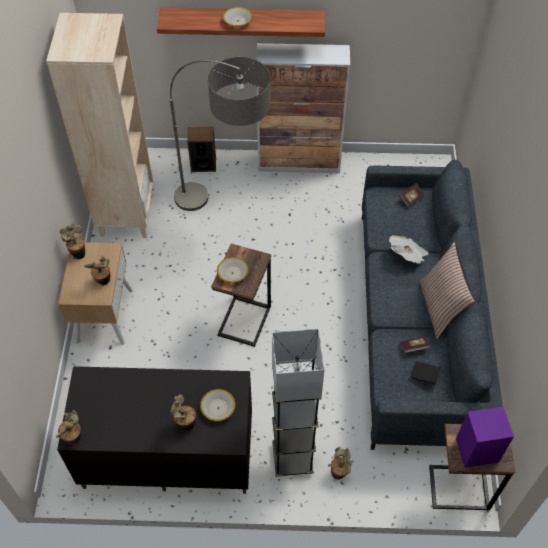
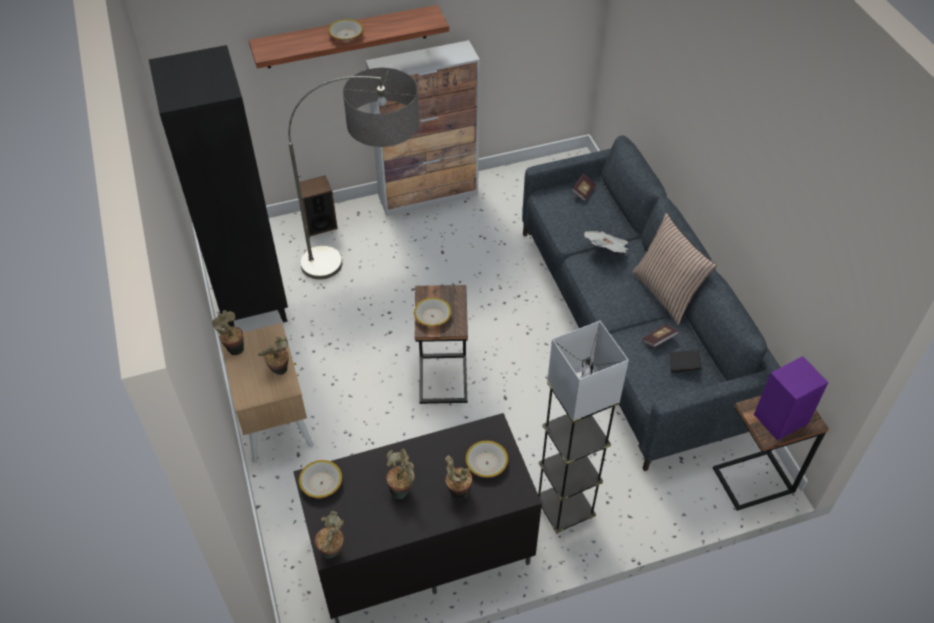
camera: 20 degrees left, 5 degrees down
beige bookcase [46,13,153,238] -> black bookcase [149,45,288,327]
potted plant [331,447,352,480] -> potted plant moved to [386,449,415,499]
none -> bowl [299,460,342,498]

